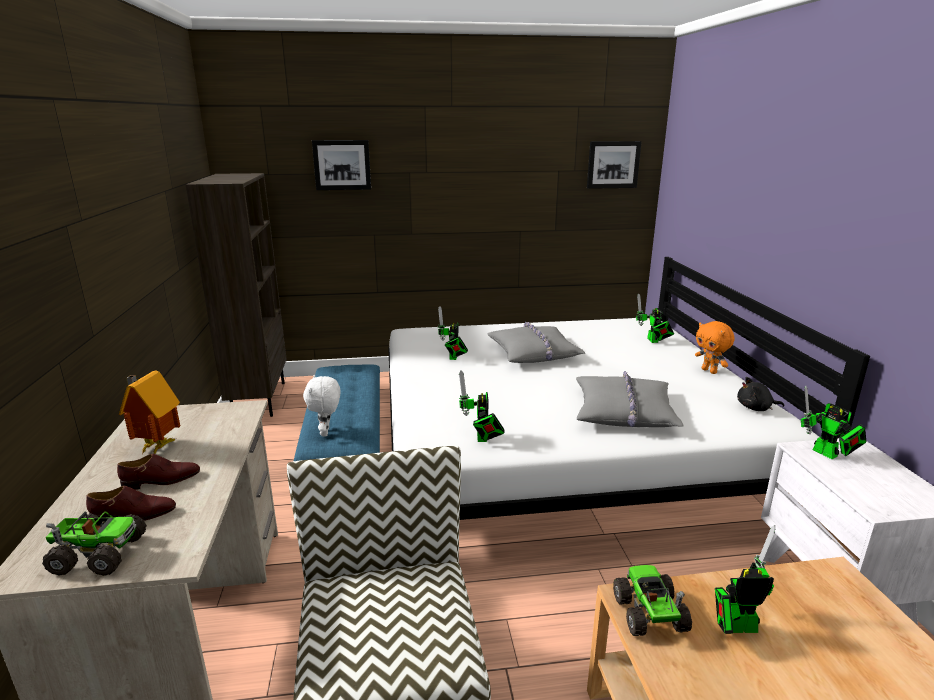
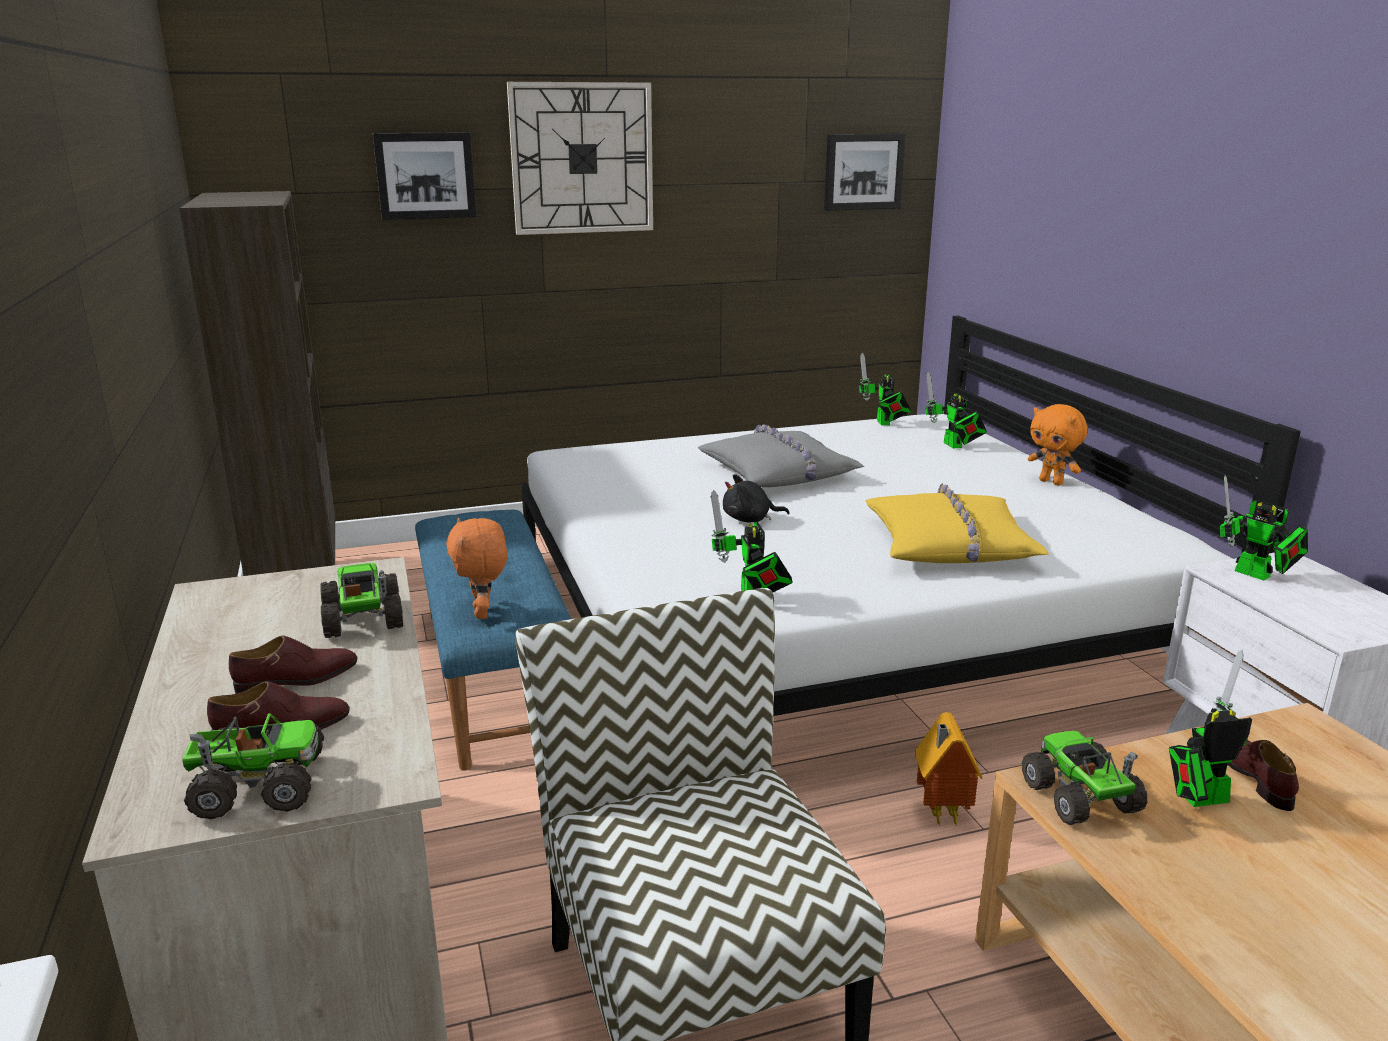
camera: 10 degrees left, 0 degrees up
toy house [119,371,180,454] -> toy house moved to [915,712,982,824]
white plush toy [303,375,340,436] -> orange plush toy [446,518,507,619]
toy robot [438,306,468,360] -> toy robot moved to [859,353,911,425]
grey pillow [576,371,684,427] -> yellow pillow [866,484,1049,563]
black plush toy [737,377,784,411] -> black plush toy moved to [723,474,789,523]
none -> toy truck [320,563,403,638]
none -> wall clock [507,82,653,235]
none -> brown shoe [1228,740,1299,811]

